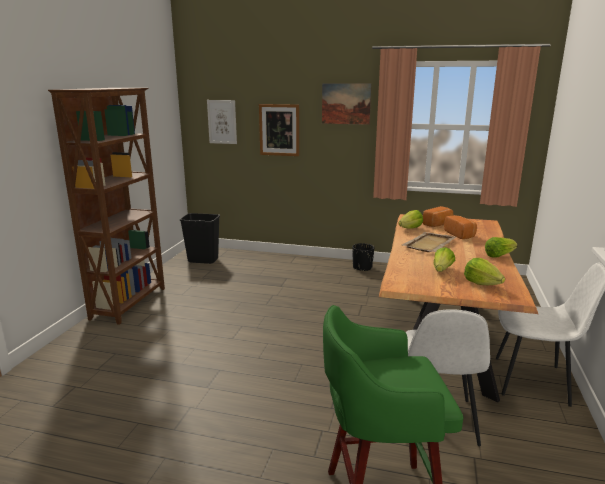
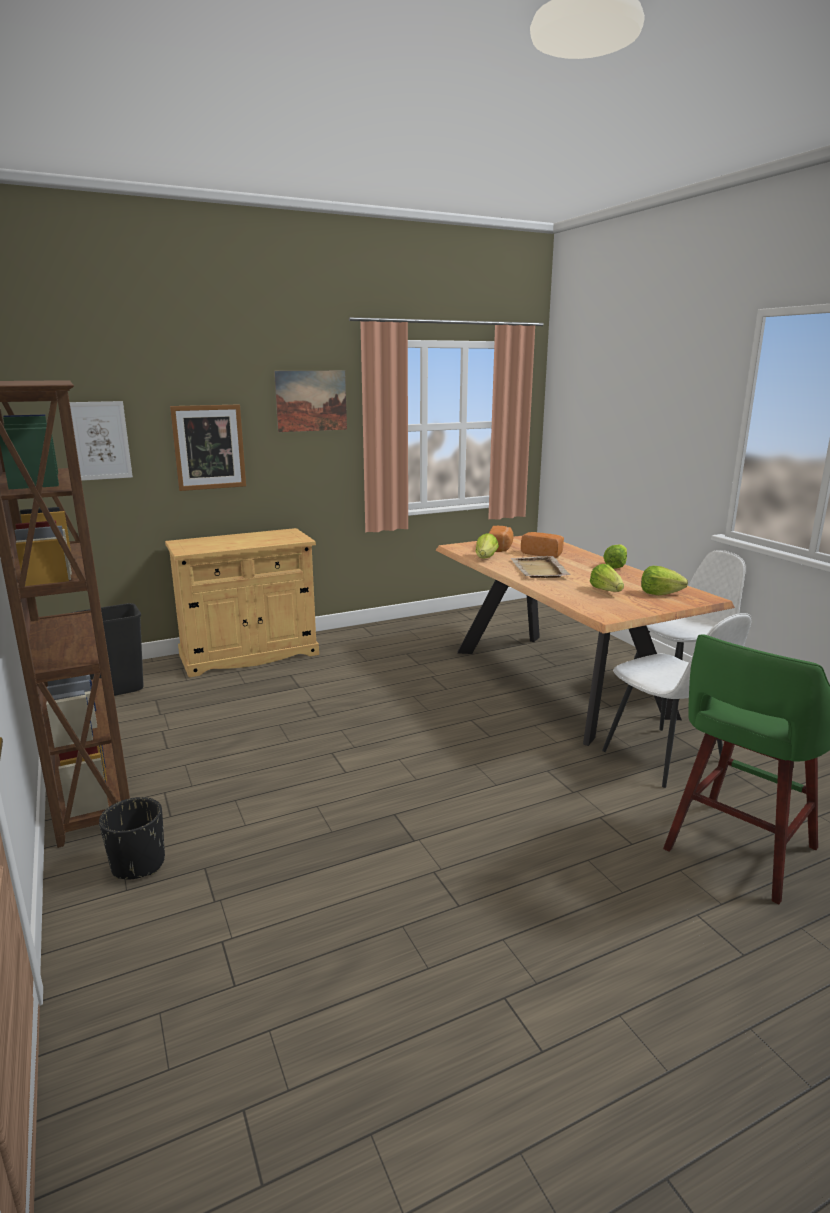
camera: 40 degrees left, 0 degrees up
black planter [352,243,374,271] -> black planter moved to [99,797,165,879]
none -> beige cabinet [165,528,319,678]

